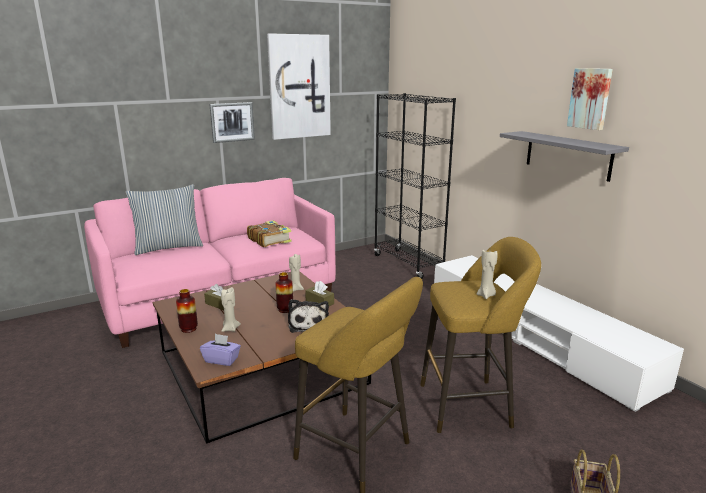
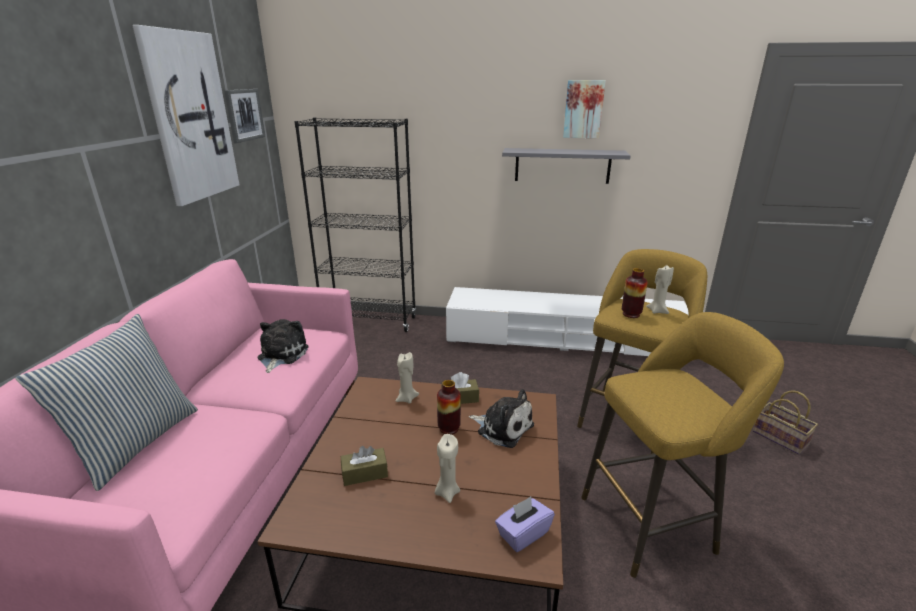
camera: 50 degrees left, 5 degrees up
vase [176,289,198,333] -> vase moved to [622,268,648,318]
picture [210,102,255,143] -> picture moved to [224,89,265,143]
book [247,220,292,247] -> plush toy [258,319,309,373]

